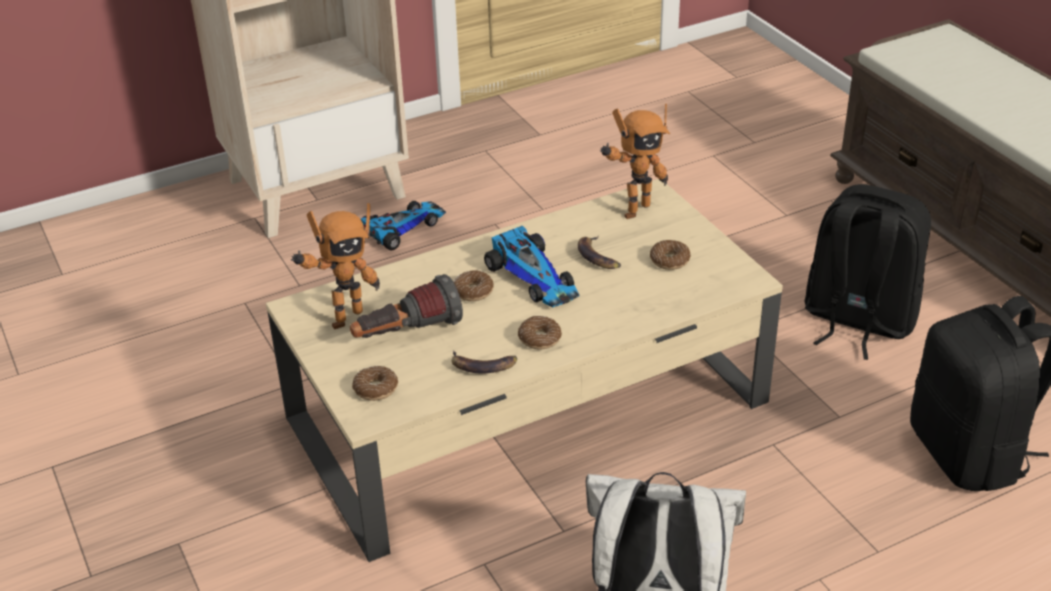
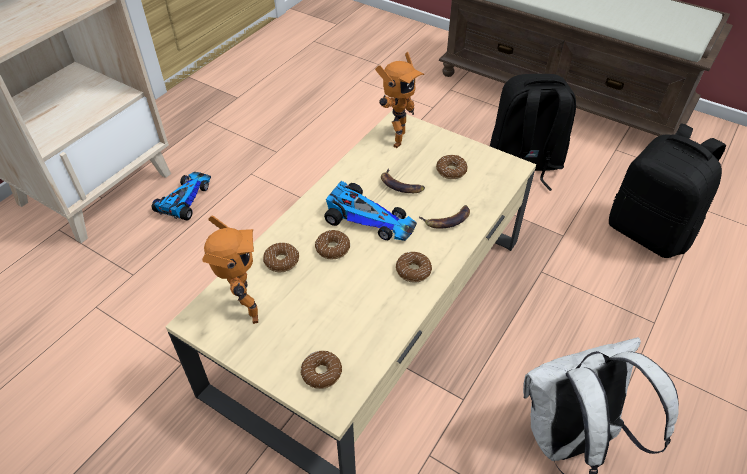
camera: 30 degrees left, 10 degrees up
toy robot [291,203,380,329] -> toy robot turned 45 degrees counterclockwise [202,216,258,324]
flashlight [350,274,463,338] -> none
banana [451,350,517,374] -> banana moved to [419,205,470,229]
none -> donut [263,243,299,272]

